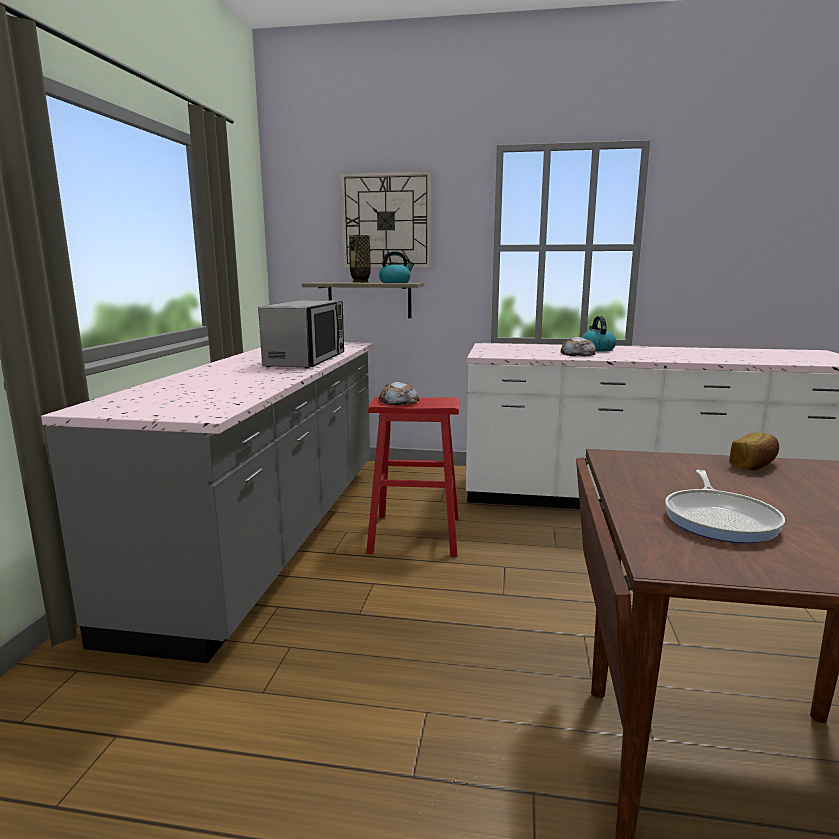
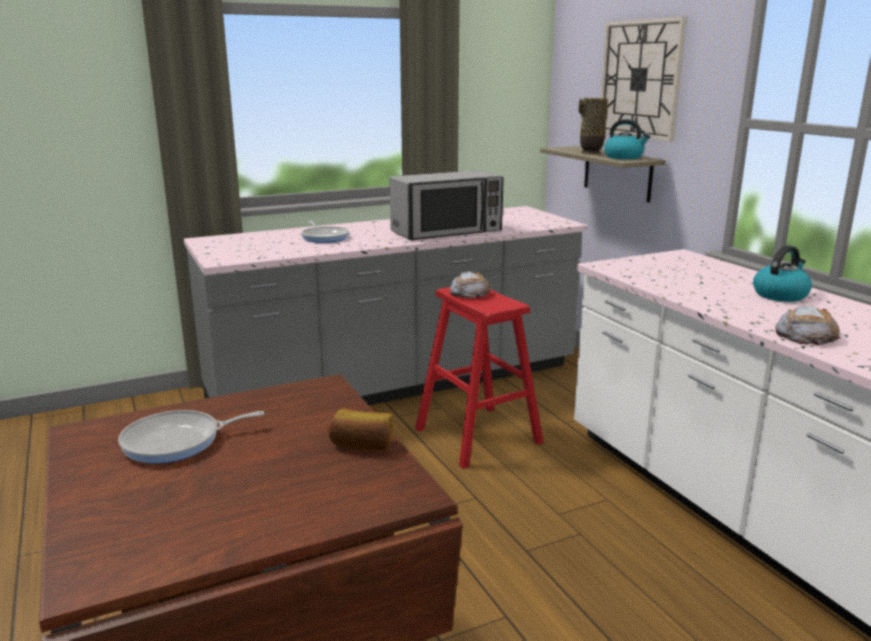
camera: 55 degrees right, 5 degrees up
bread [561,336,596,356] -> bread moved to [775,305,841,345]
none -> frying pan [301,221,349,243]

